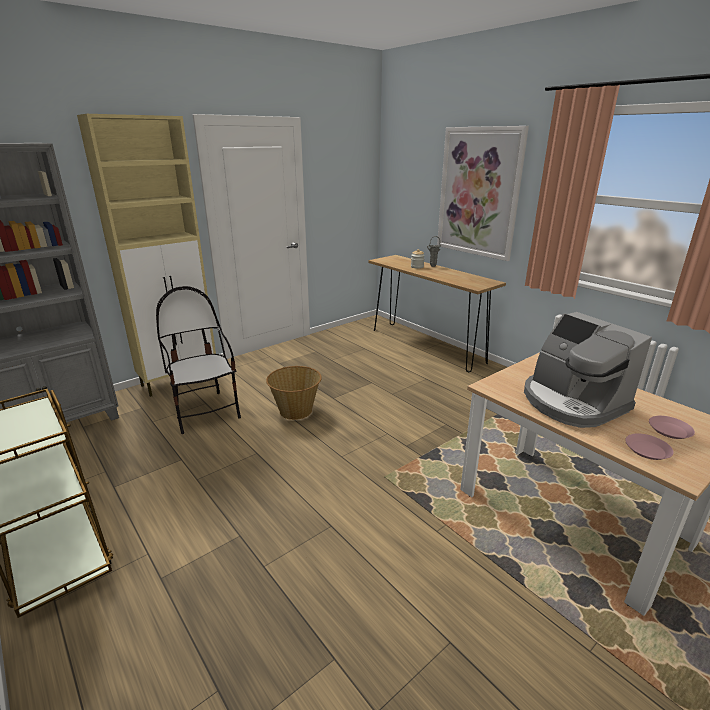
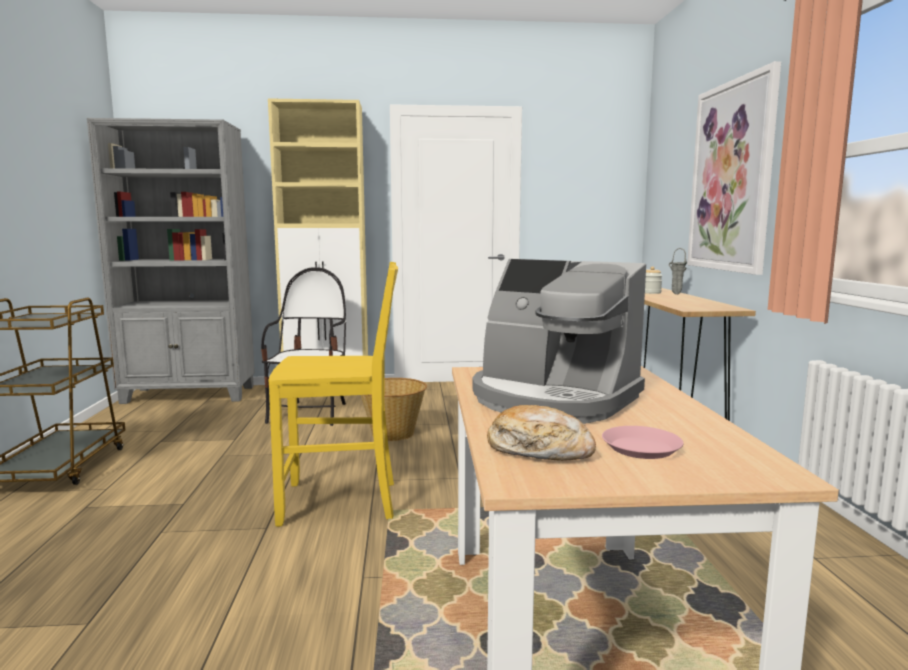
camera: 35 degrees right, 15 degrees down
coffee machine [524,312,652,428] -> coffee machine turned 60 degrees counterclockwise [472,259,646,424]
pink plate [625,434,674,460] -> bread [487,405,596,461]
none -> yellow chair [269,262,398,527]

